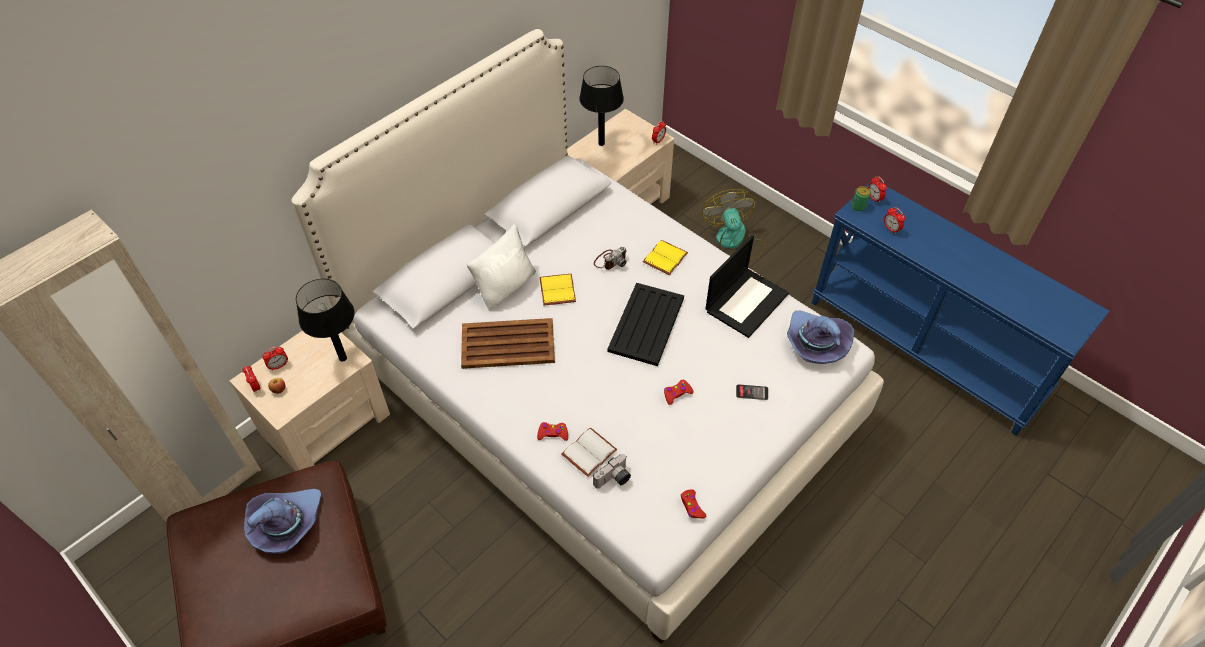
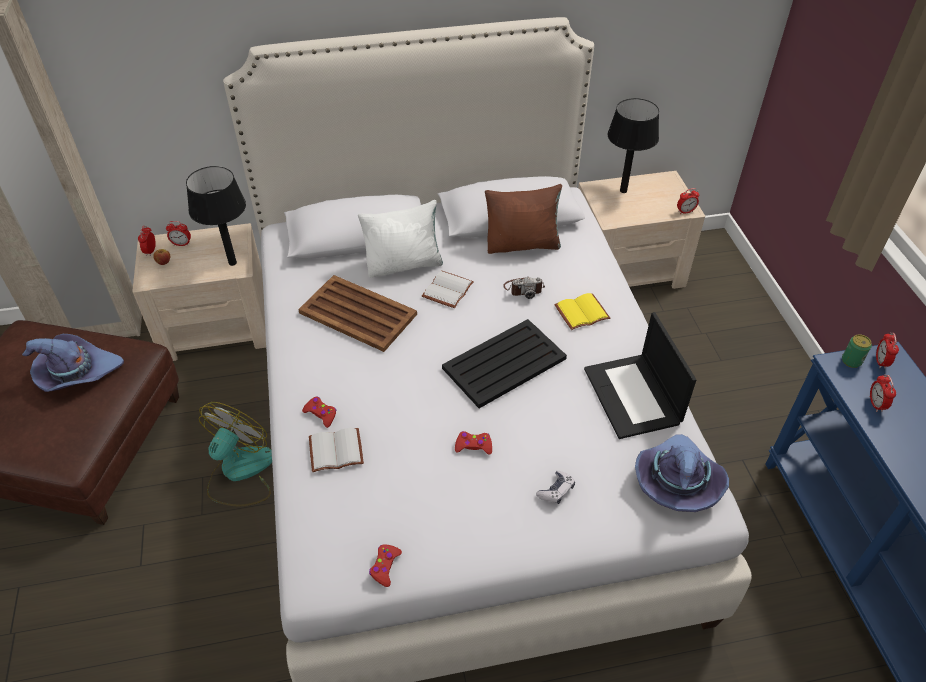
camera: 35 degrees right, 5 degrees down
yellow book [540,274,576,305] -> white book [422,270,474,308]
camera [593,454,631,488] -> none
fan [702,189,766,260] -> fan moved to [199,402,272,506]
laptop [705,235,789,338] -> laptop turned 90 degrees clockwise [584,312,696,439]
phone [736,384,768,400] -> game controller [536,471,575,504]
none -> brown pillow [485,184,562,254]

